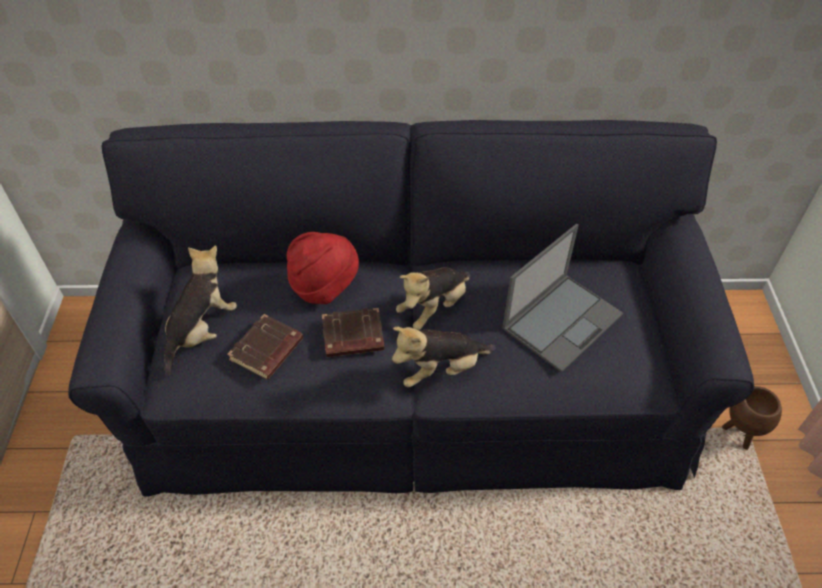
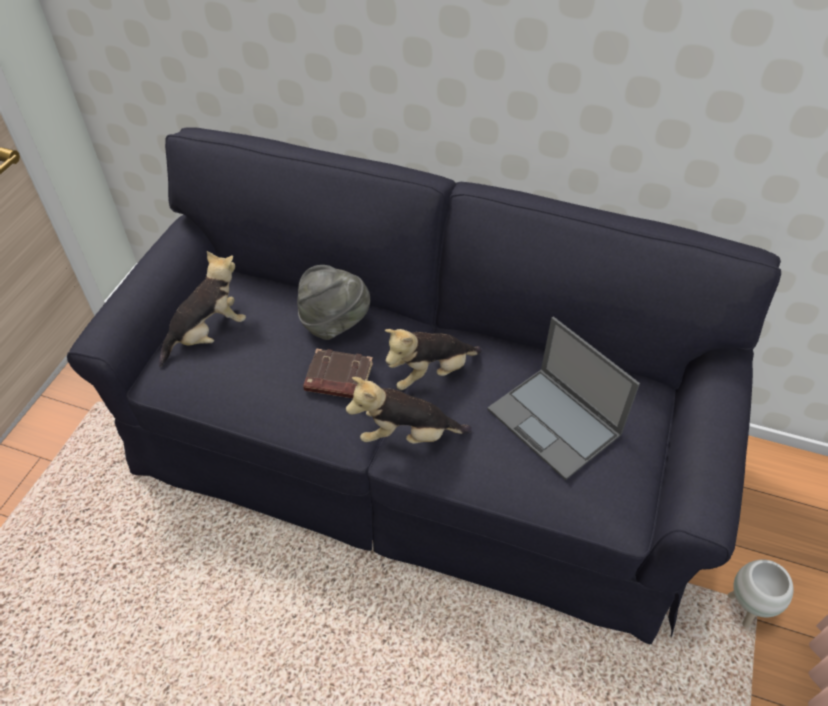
camera: 20 degrees right, 0 degrees up
brown book [227,314,303,379] -> none
red hat [287,232,359,304] -> grey hat [297,265,370,340]
laptop [502,224,623,373] -> laptop turned 75 degrees clockwise [487,317,640,480]
brown planter [722,386,782,450] -> white planter [728,559,794,628]

